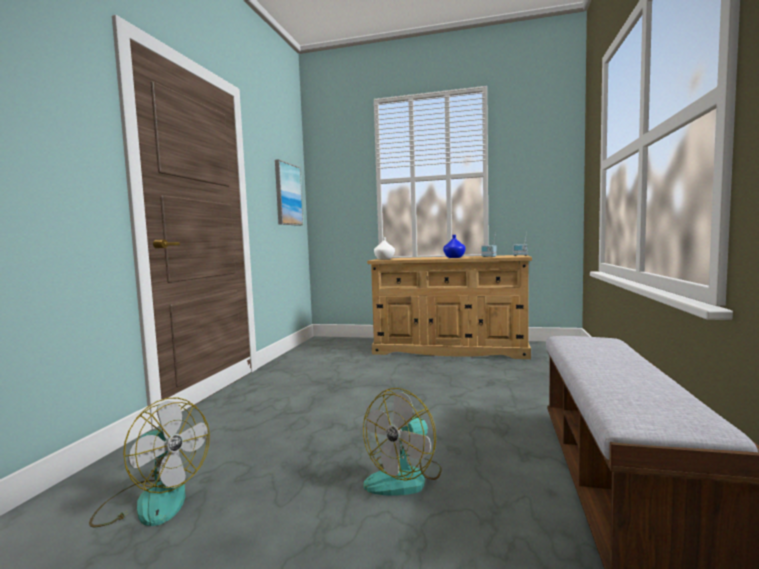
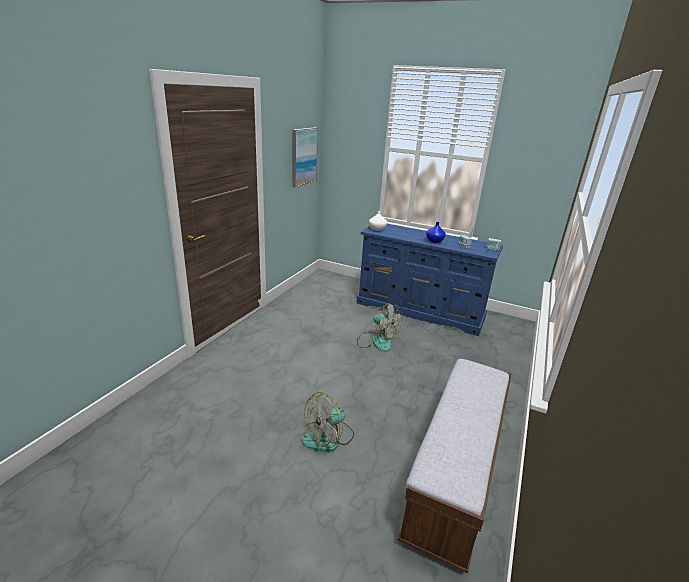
camera: 10 degrees right, 20 degrees up
fan [89,397,210,527] -> fan moved to [357,303,402,352]
beige dresser [367,255,532,359] -> blue dresser [356,224,503,336]

